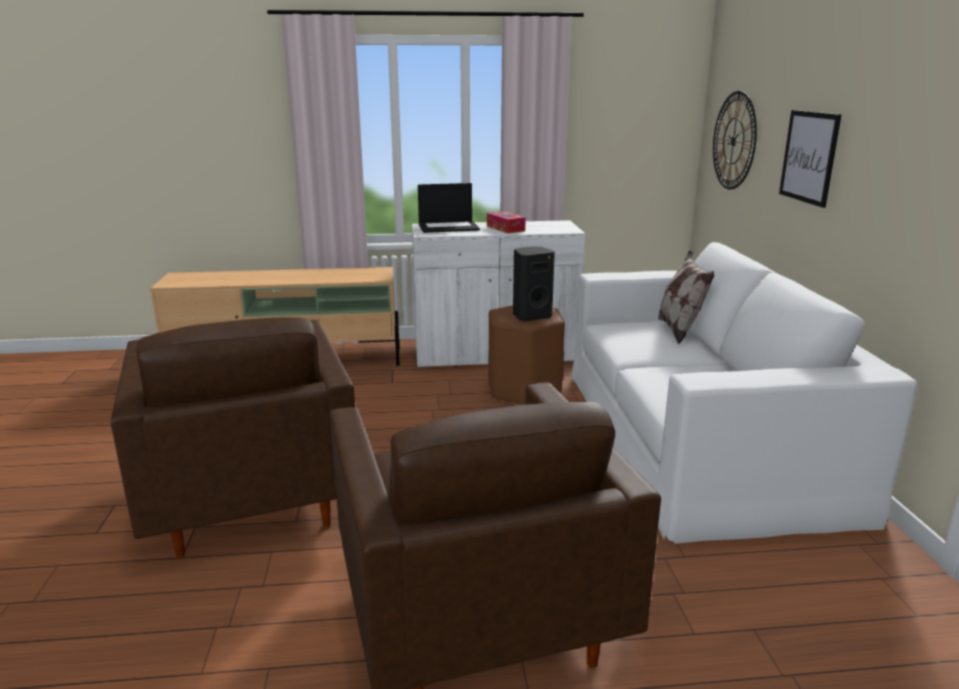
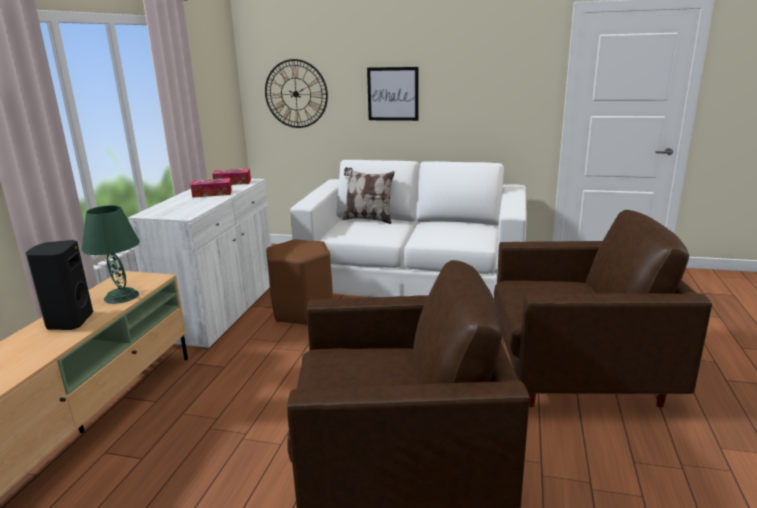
camera: 70 degrees left, 0 degrees up
laptop [418,183,480,233] -> none
black speaker [513,246,555,322] -> black speaker moved to [26,240,93,330]
none -> green table lamp [81,205,140,304]
none -> tissue box [212,169,251,185]

